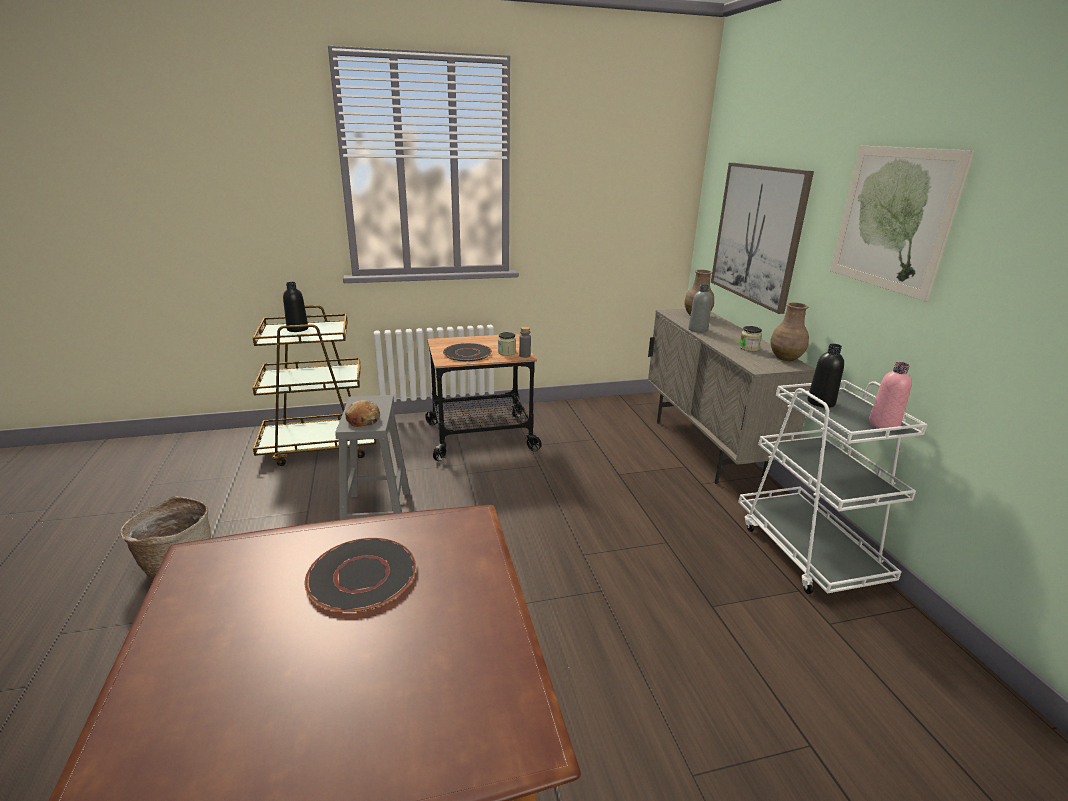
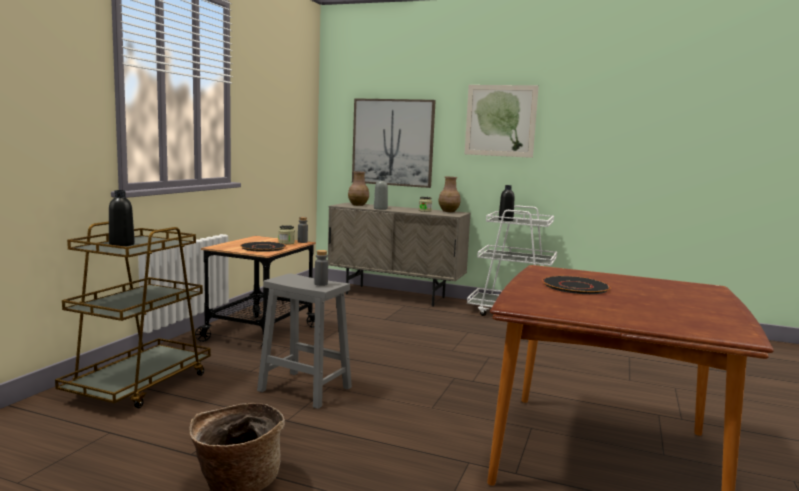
camera: 55 degrees left, 15 degrees down
bread [345,400,380,427] -> grey bottle [315,250,328,286]
pink bottle [869,362,912,431] -> none

